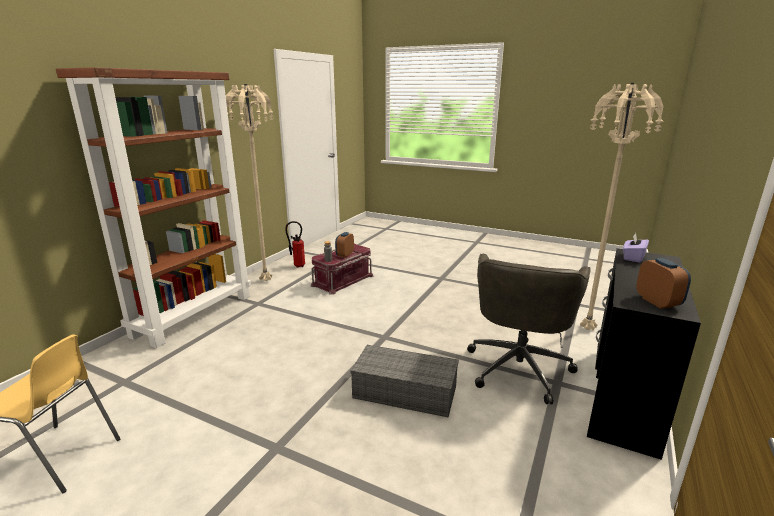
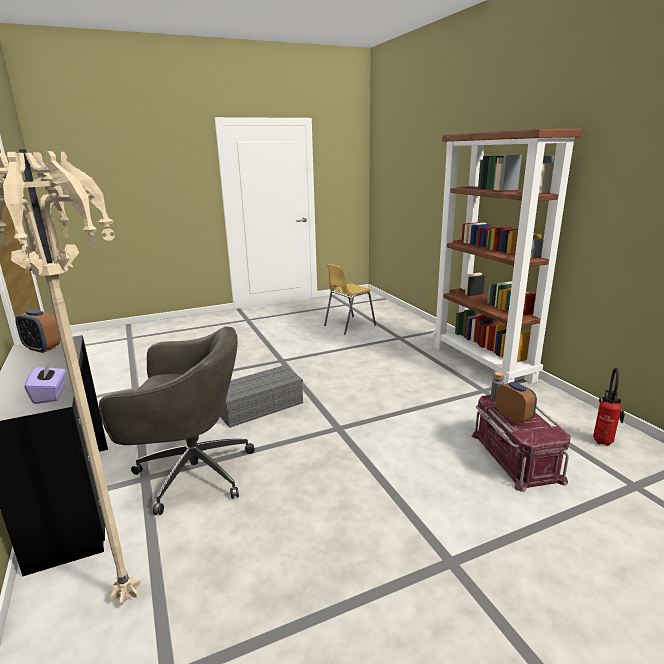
camera: 130 degrees right, 0 degrees up
beige floor lamp [226,84,274,281] -> none
grey office chair [467,254,591,404] -> grey office chair turned 120 degrees clockwise [99,327,255,515]

